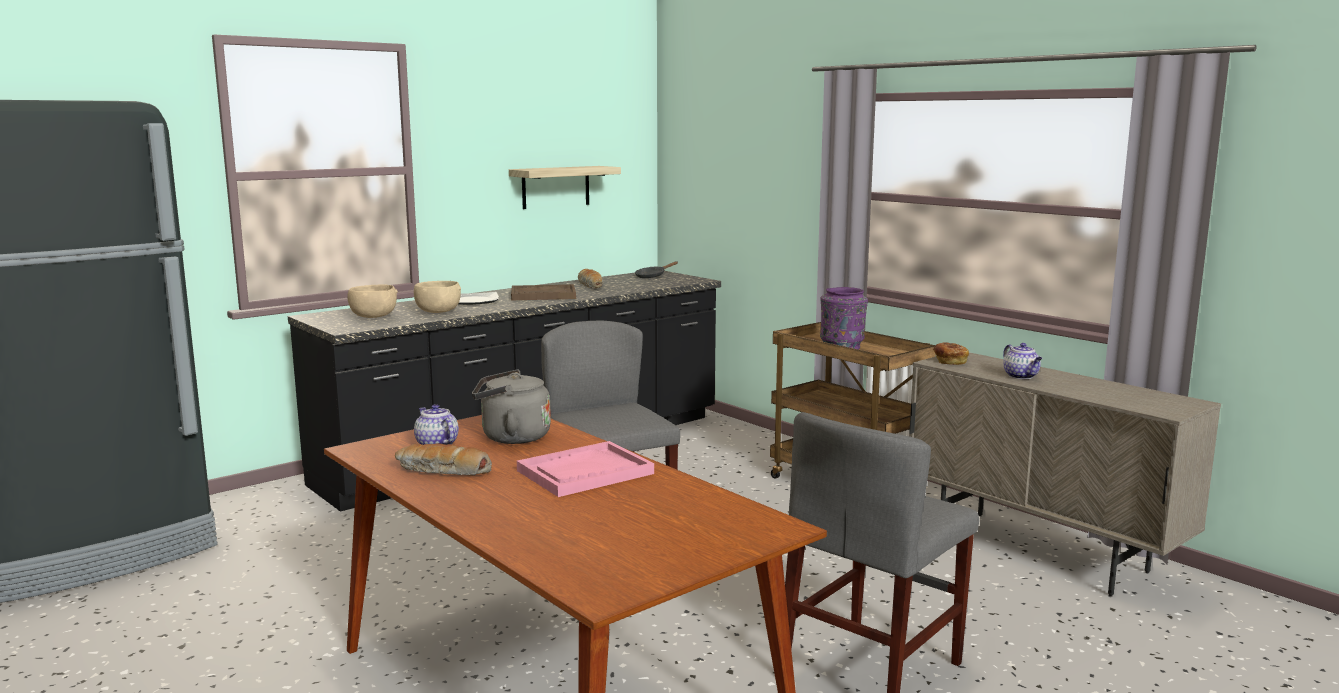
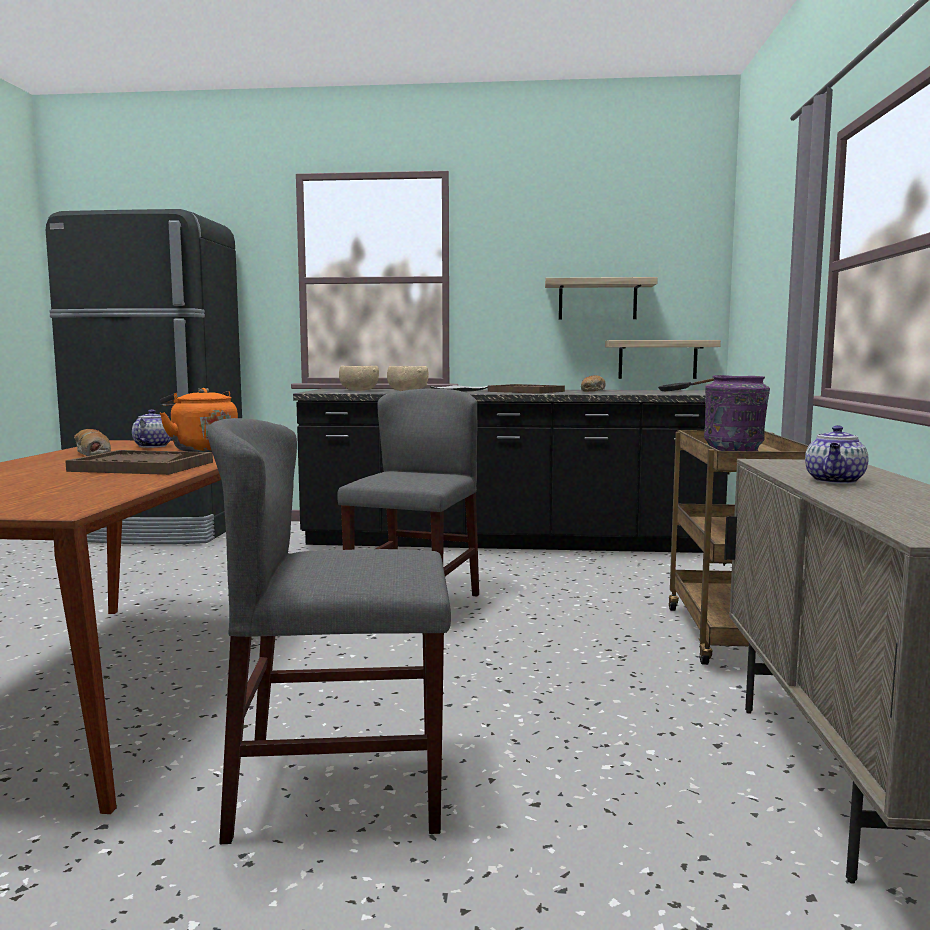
camera: 45 degrees right, 5 degrees down
grey kettle [472,370,551,444] -> orange kettle [160,388,238,452]
pink tray [517,441,654,497] -> brown tray [65,450,213,475]
bread [933,343,969,365] -> none
none -> shelf [605,340,721,379]

